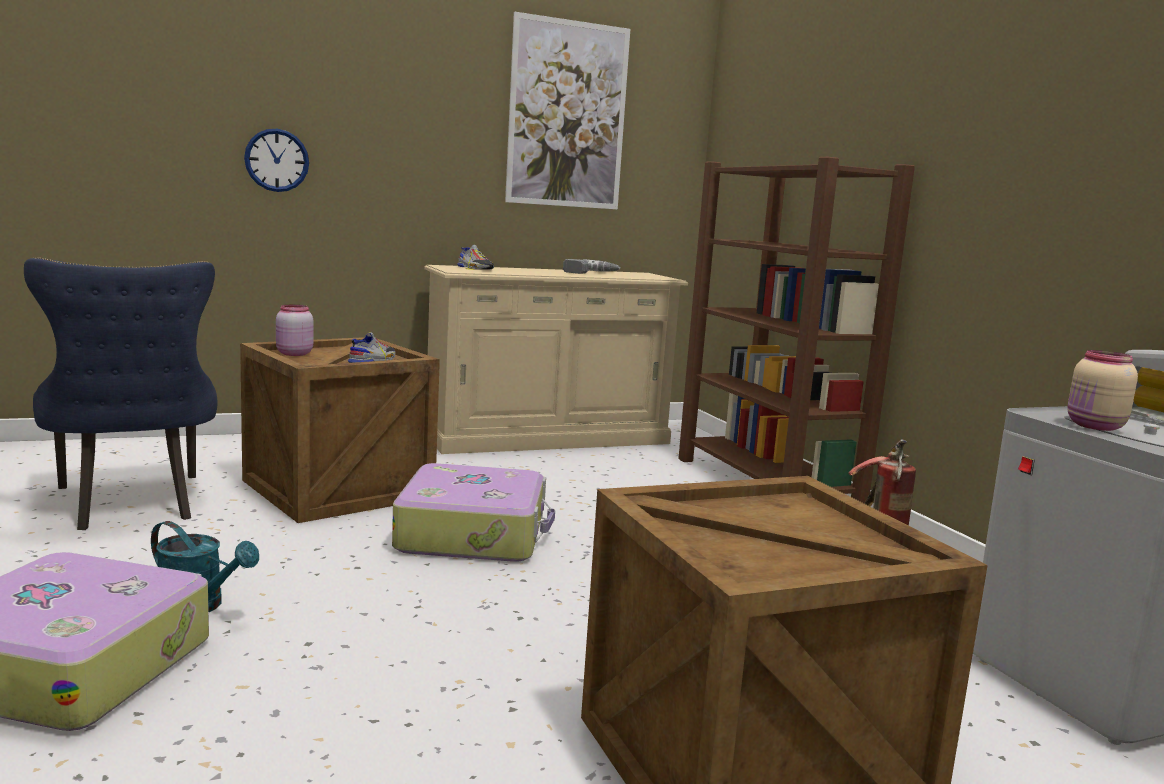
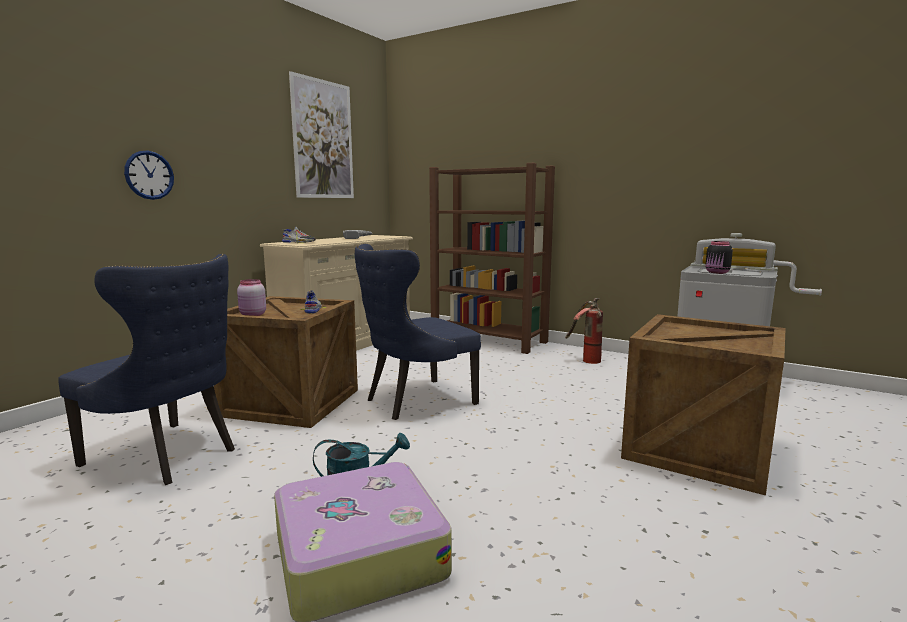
camera: 35 degrees left, 0 degrees up
suitcase [392,463,555,562] -> blue chair [355,243,481,420]
beige jar [1067,350,1138,431] -> black jar [705,241,733,274]

